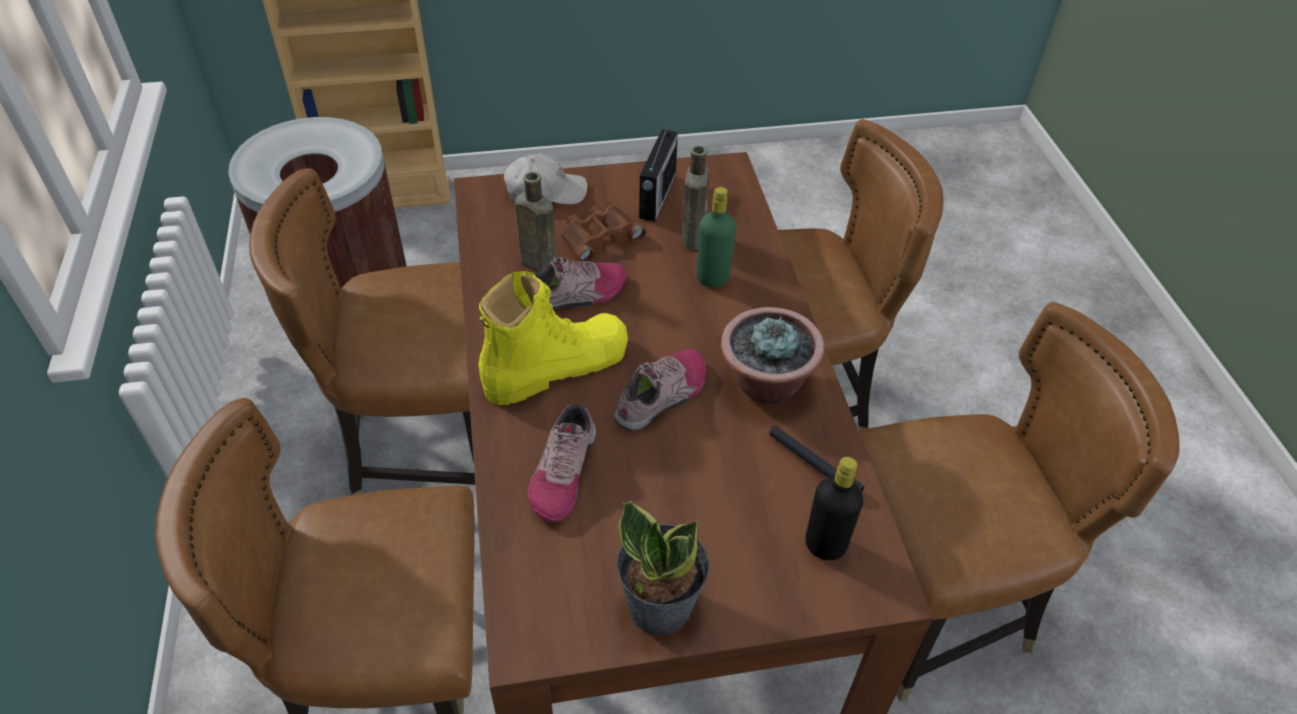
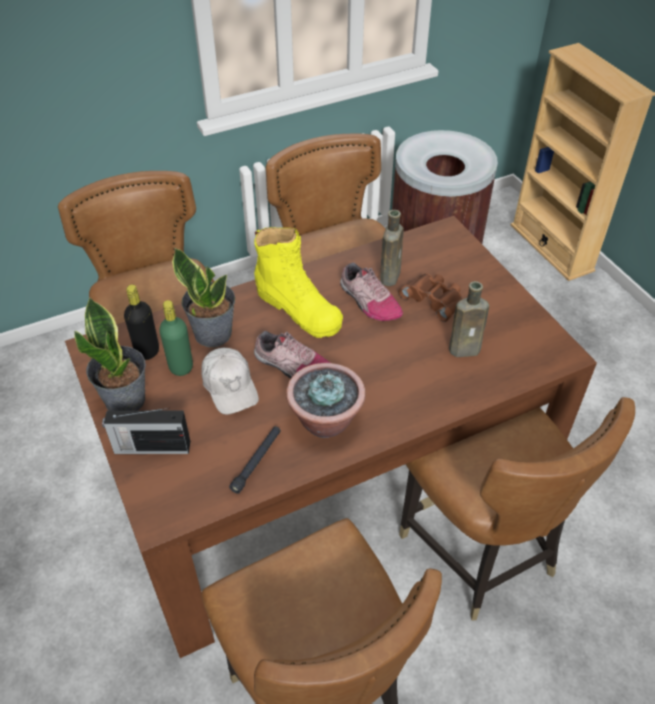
camera: 75 degrees right, 0 degrees up
white cap [504,153,588,205] -> white cap moved to [201,348,259,415]
shoe [527,405,596,523] -> potted plant [172,248,235,347]
radio [639,125,678,222] -> radio moved to [102,408,190,454]
green bottle [696,187,737,287] -> green bottle moved to [159,300,193,376]
black bottle [805,457,863,560] -> black bottle moved to [124,284,159,360]

